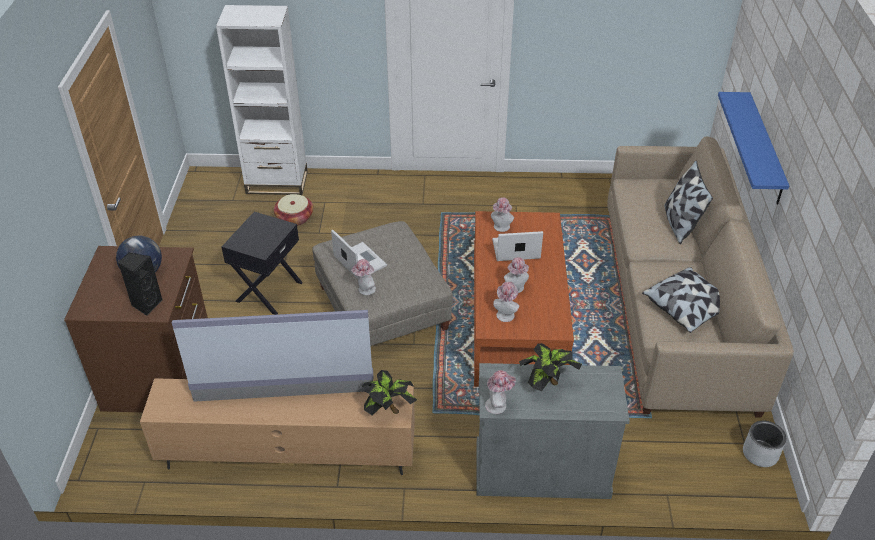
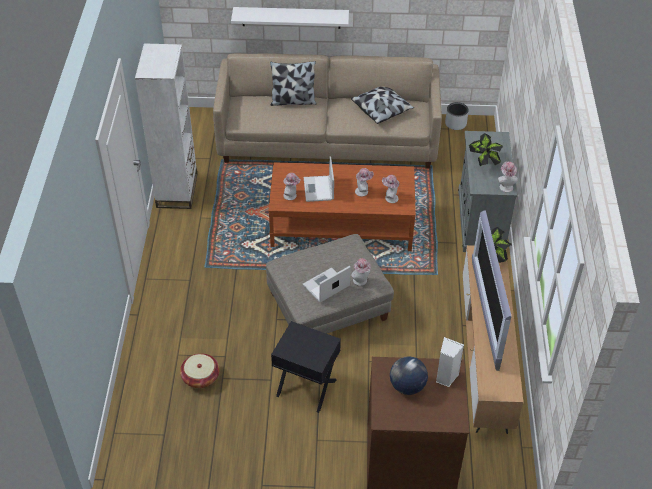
camera: 90 degrees left, 5 degrees up
black speaker [118,252,163,316] -> white speaker [436,337,464,387]
white bookcase [216,5,308,195] -> white bookcase moved to [135,43,197,209]
blue shelf [718,92,789,205] -> white shelf [231,7,349,29]

